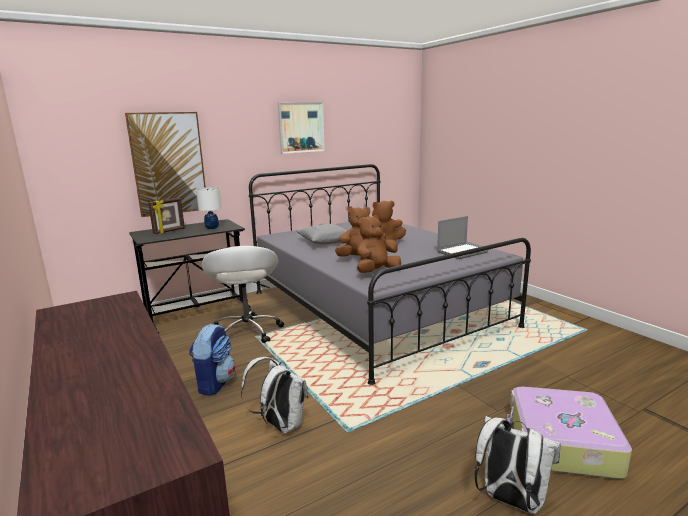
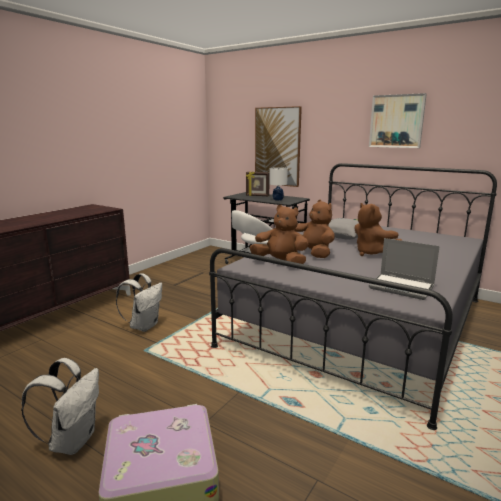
camera: 65 degrees right, 0 degrees up
backpack [189,324,235,396] -> none

